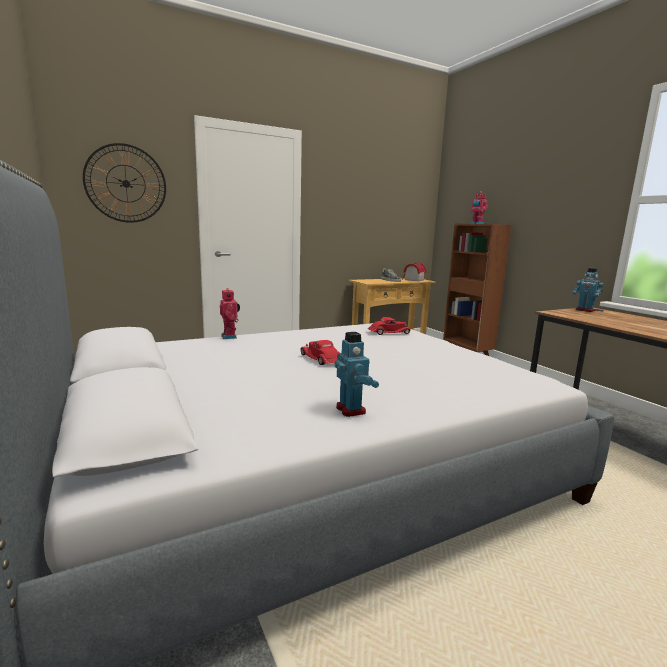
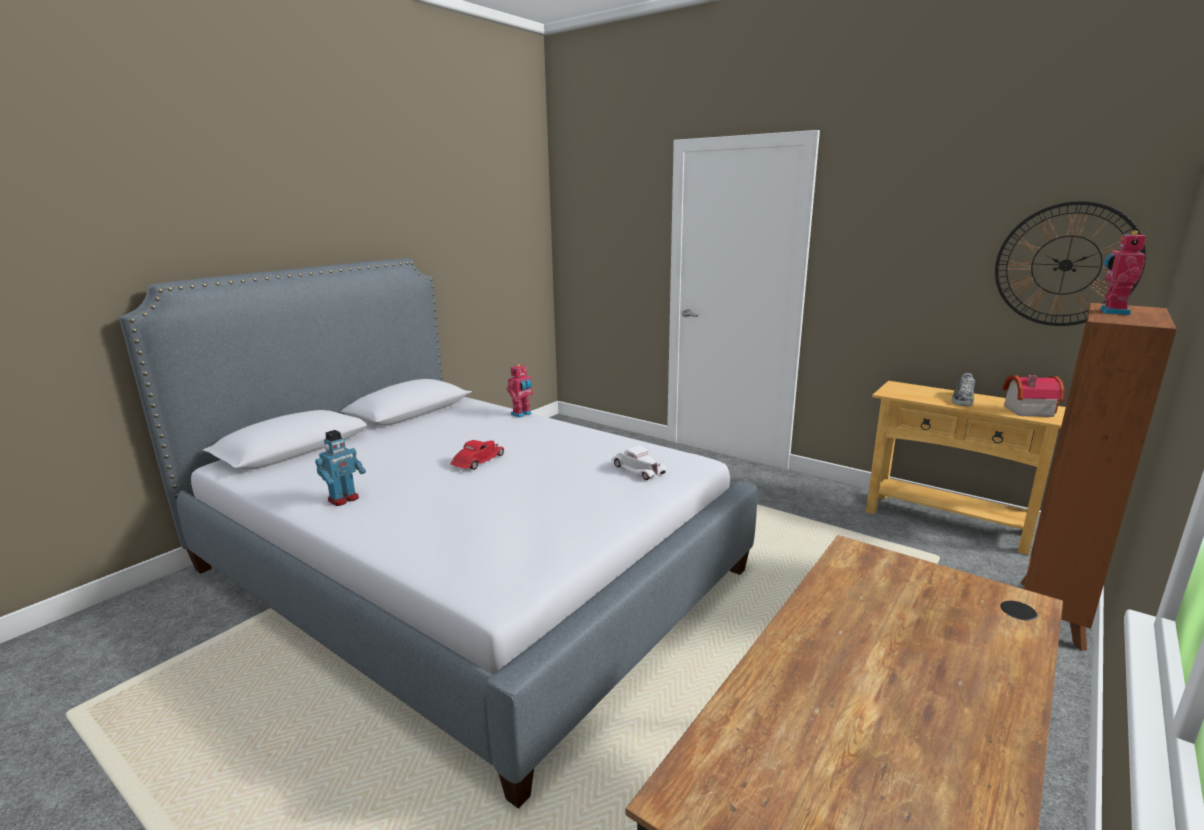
camera: 65 degrees right, 5 degrees up
wall clock [83,143,166,223] -> wall clock moved to [995,201,1146,326]
red toy car [368,317,411,335] -> white toy car [611,446,667,480]
toy robot [573,268,604,312] -> none

